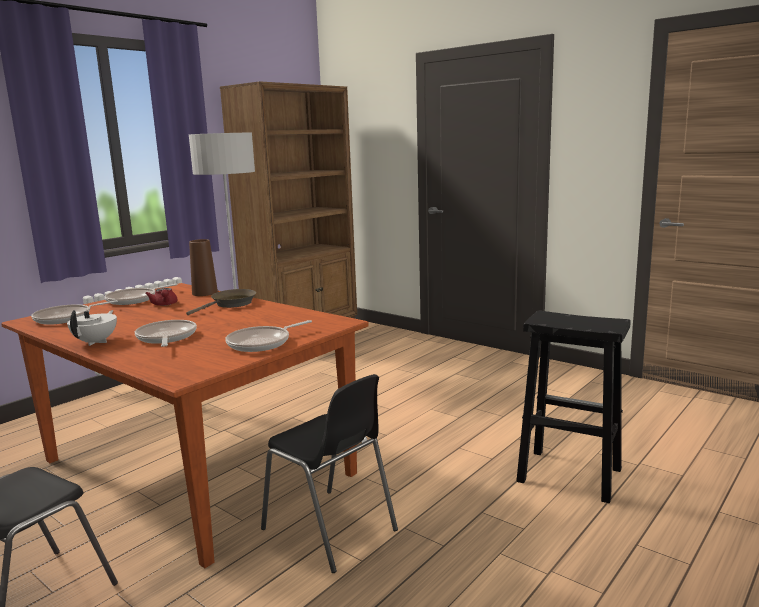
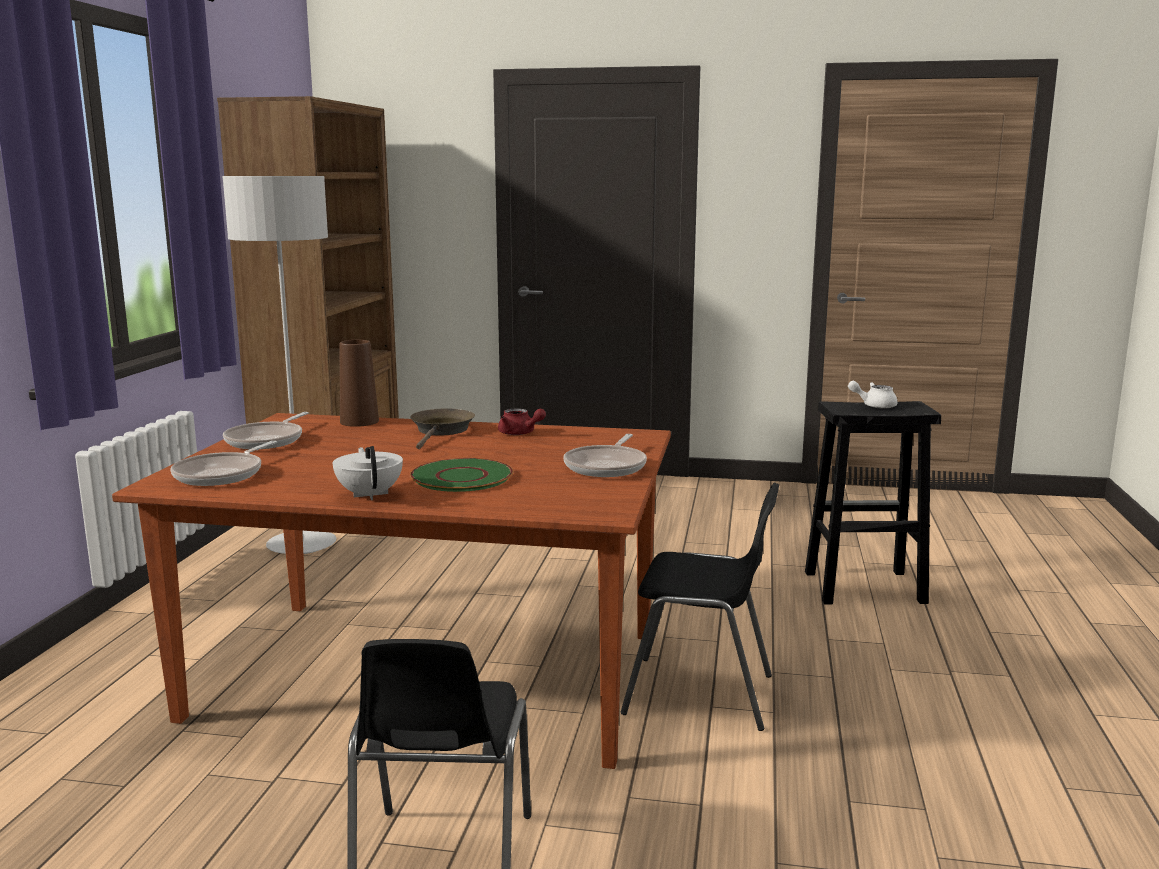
camera: 30 degrees left, 0 degrees up
frying pan [135,320,197,347] -> green plate [410,458,513,492]
red teapot [145,288,178,306] -> red teapot moved to [498,409,546,435]
none -> white teapot [848,381,897,409]

